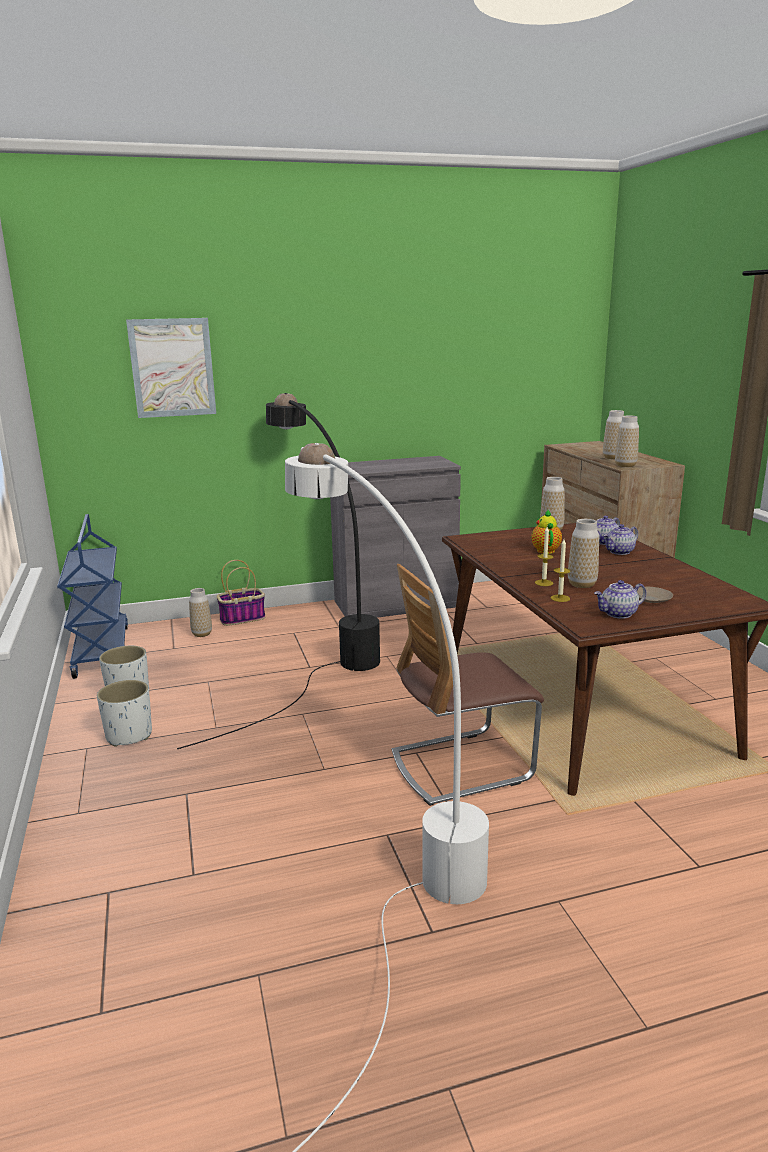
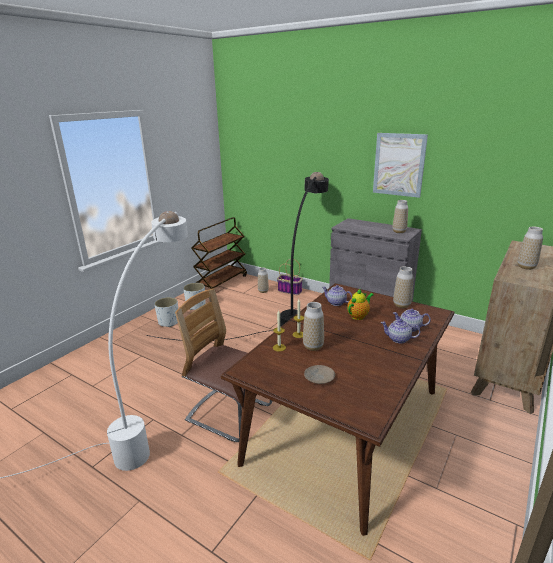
camera: 50 degrees right, 5 degrees up
blue cart [57,514,128,679] -> brown cart [191,217,247,289]
picture [126,318,216,418] -> picture moved to [373,133,428,198]
teapot [594,580,646,619] -> teapot moved to [322,285,352,306]
vase [615,415,639,467] -> vase moved to [393,200,408,233]

